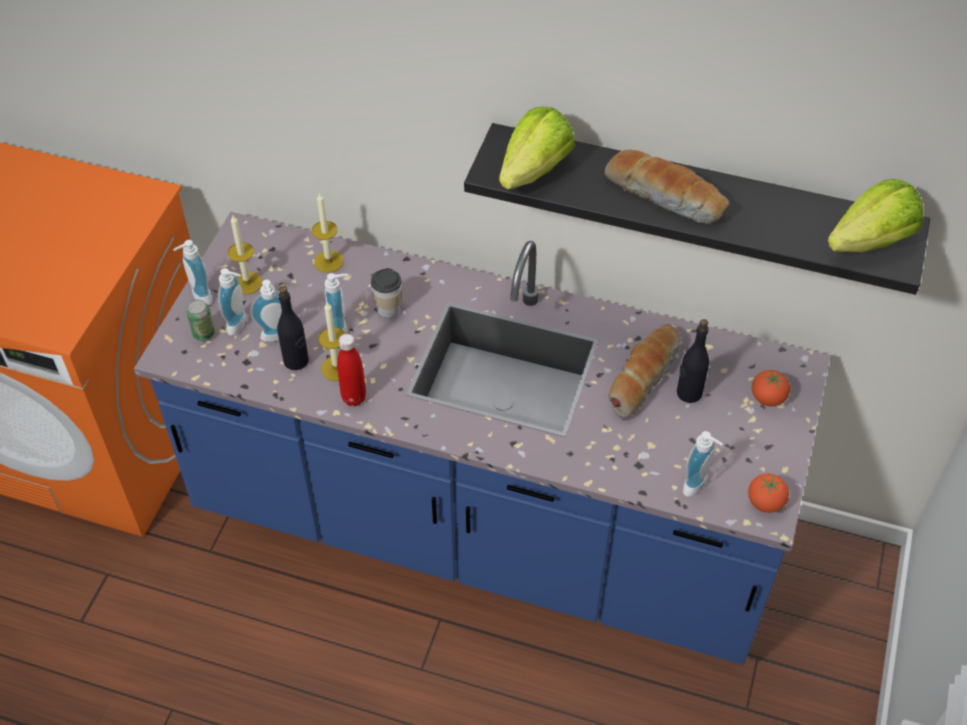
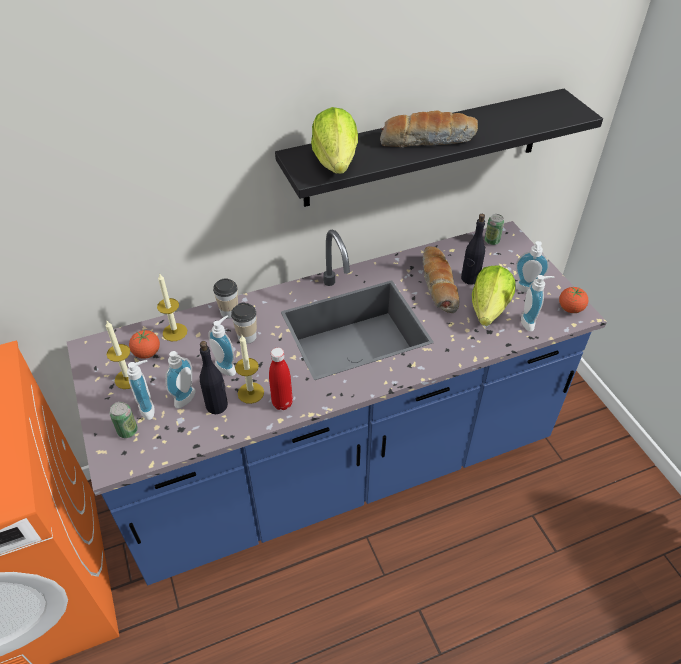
camera: 40 degrees left, 5 degrees down
soap dispenser [173,240,212,305] -> soap dispenser moved to [515,241,549,293]
tomato [752,370,790,406] -> tomato moved to [129,330,160,359]
lettuce [828,179,924,252] -> lettuce moved to [472,265,515,326]
none -> cup [213,278,238,319]
none -> can [485,214,504,245]

